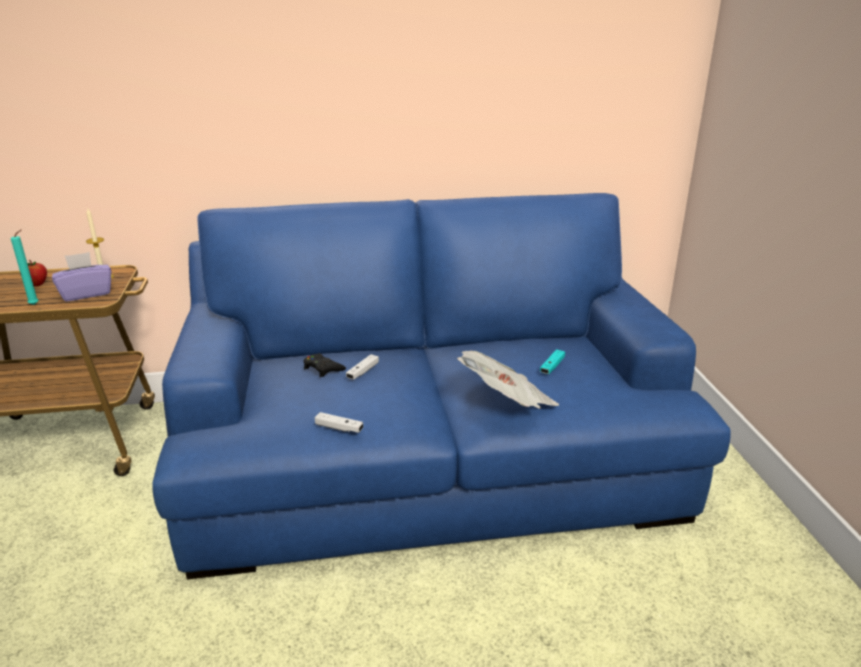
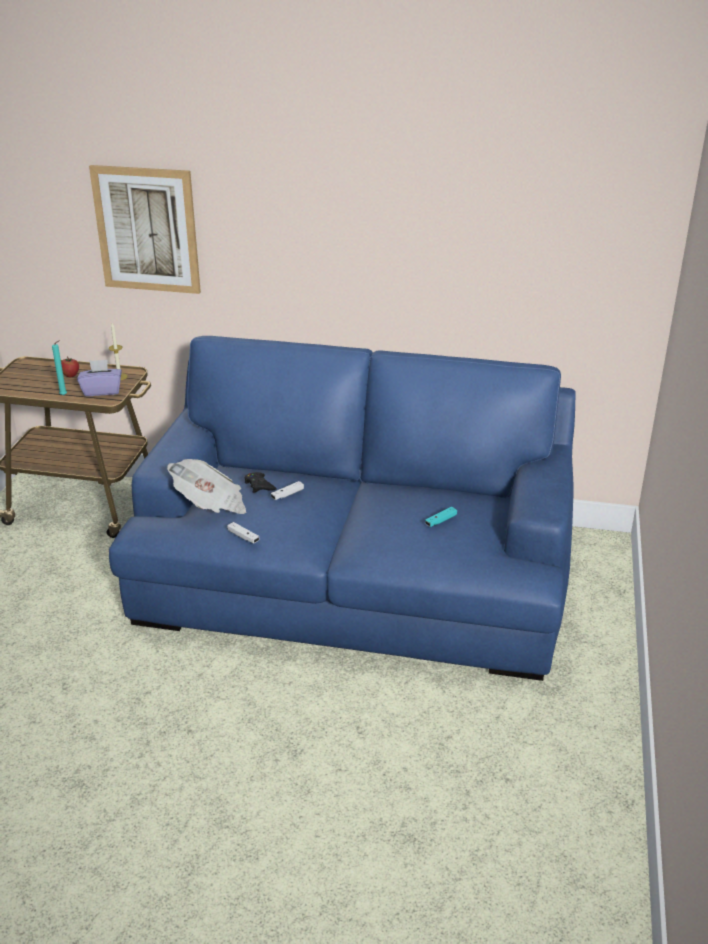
camera: 20 degrees right, 5 degrees up
newspaper [457,351,559,409] -> newspaper moved to [167,459,246,514]
none -> picture [89,165,201,294]

